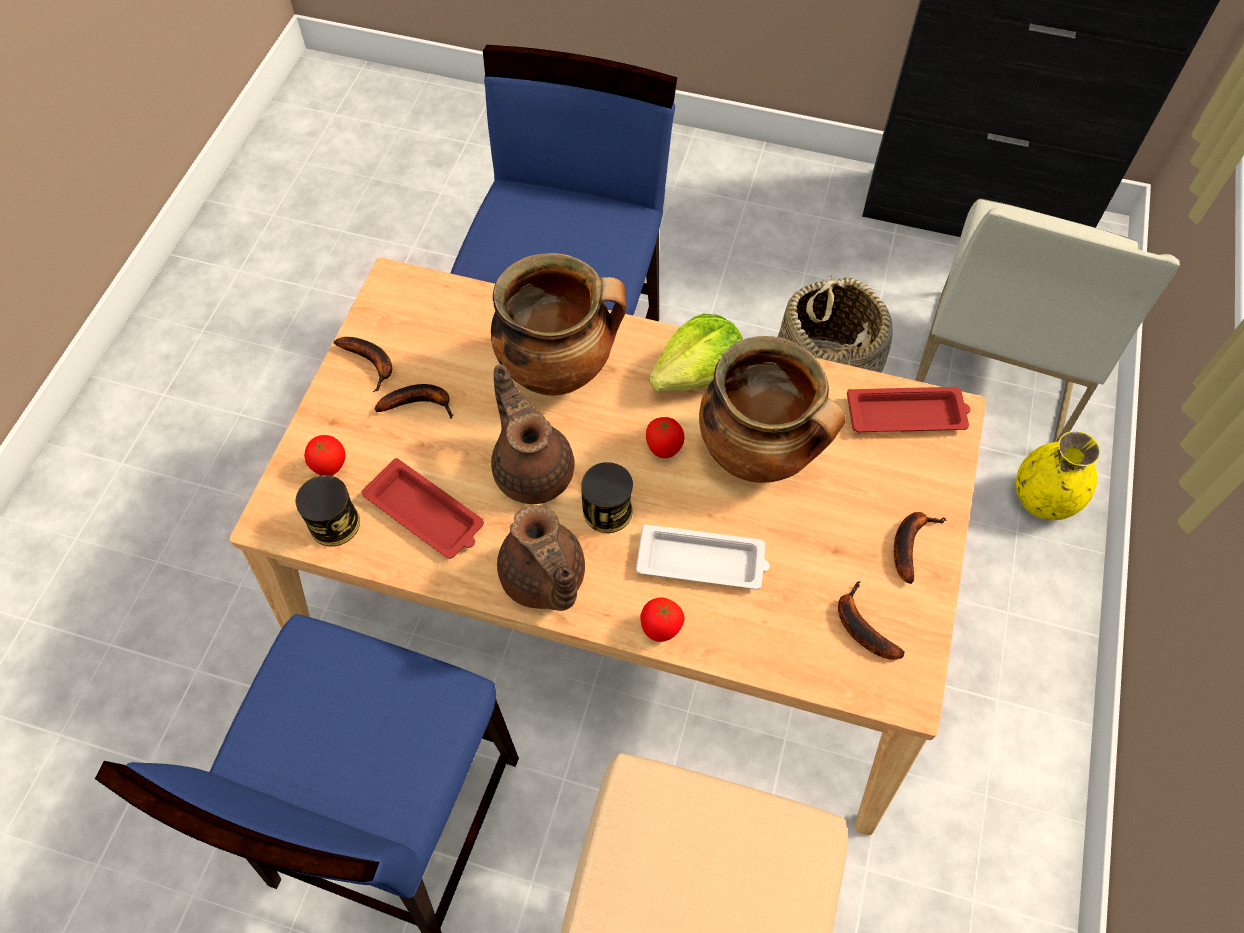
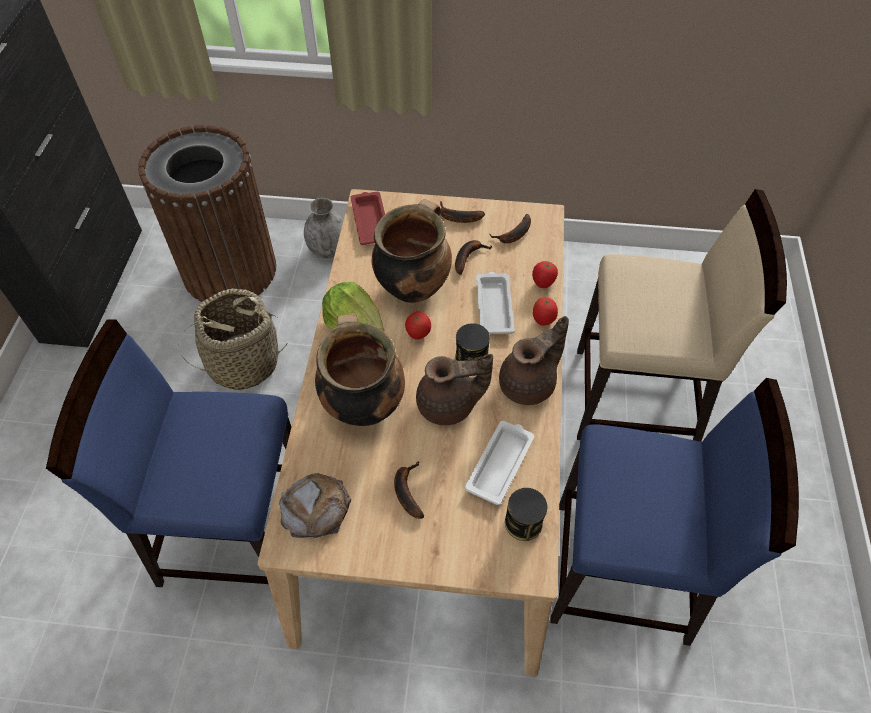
camera: 100 degrees left, 5 degrees down
tomato [304,435,345,476] -> tomato moved to [532,261,558,288]
banana [334,337,392,392] -> banana moved to [455,240,493,275]
red tray [362,458,484,559] -> white tray [465,421,534,505]
brown teapot [491,364,575,504] -> brown teapot turned 150 degrees counterclockwise [416,354,493,425]
white chair [915,199,1180,442] -> brown trash can [138,125,276,302]
yellow vase [1016,431,1100,520] -> grey vase [304,198,343,258]
none -> bread [279,473,351,538]

